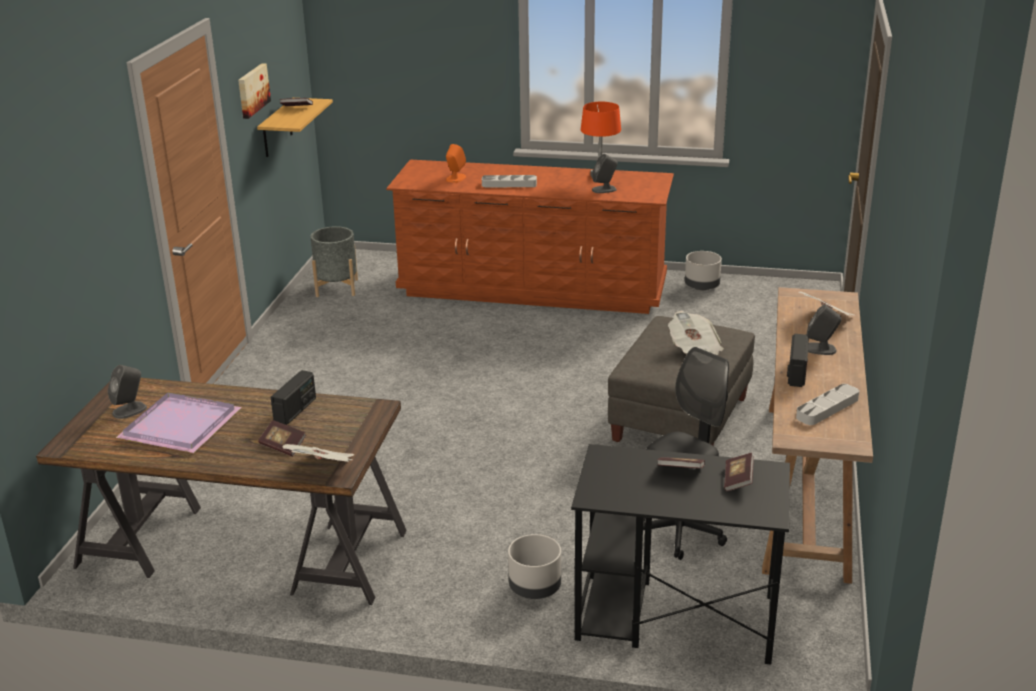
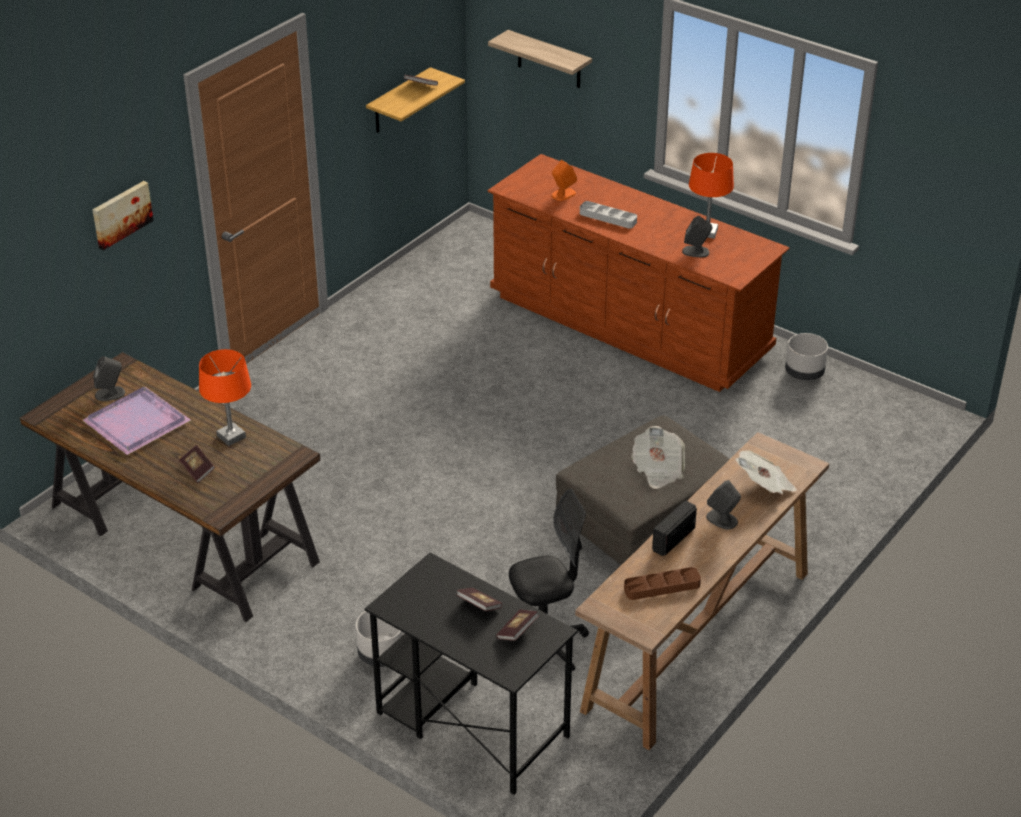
camera: 25 degrees right, 10 degrees up
picture [238,63,271,119] -> picture moved to [92,181,154,250]
radio [271,370,316,425] -> orange table lamp [199,349,251,446]
newspaper [282,444,354,462] -> none
grey planter [310,226,358,297] -> none
grey tray [796,384,859,425] -> brown tray [624,567,701,600]
none -> shelf [488,30,592,88]

